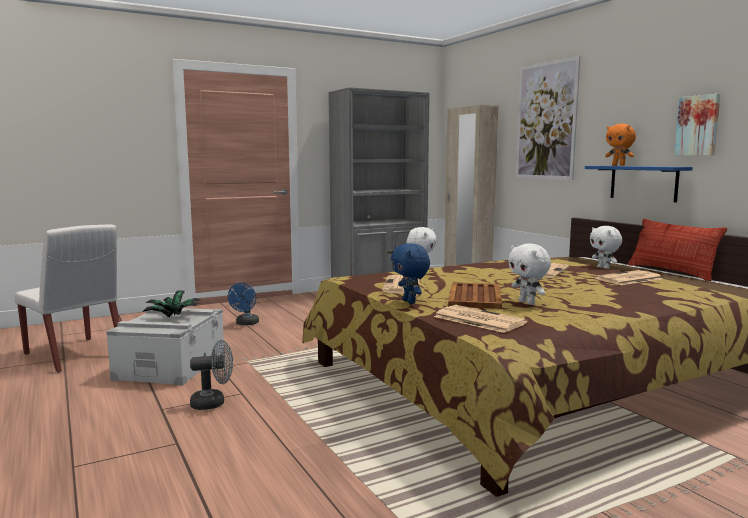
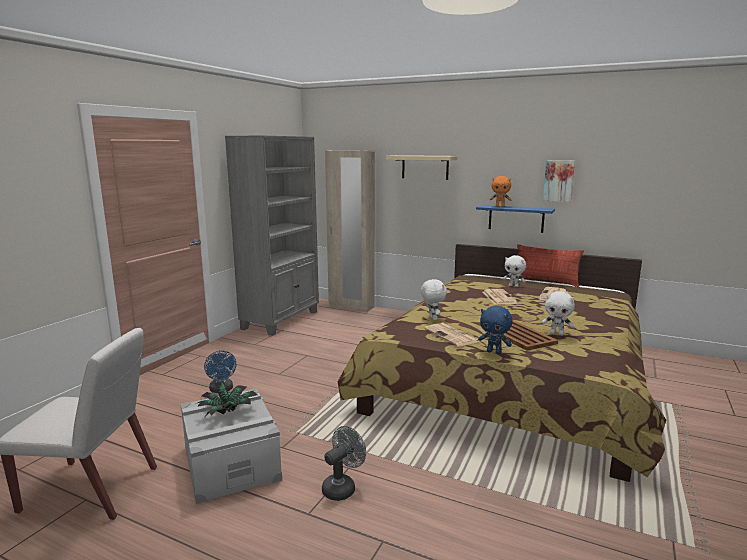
camera: 35 degrees left, 5 degrees up
newspaper [434,305,527,333] -> none
picture [516,56,581,180] -> beige shelf [386,155,457,180]

